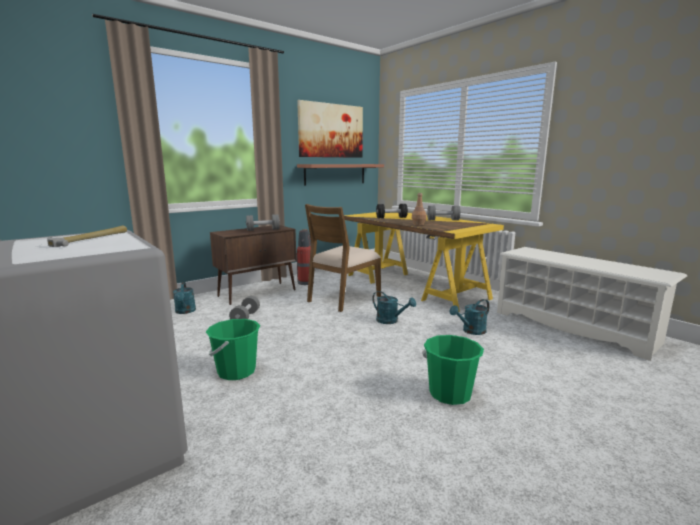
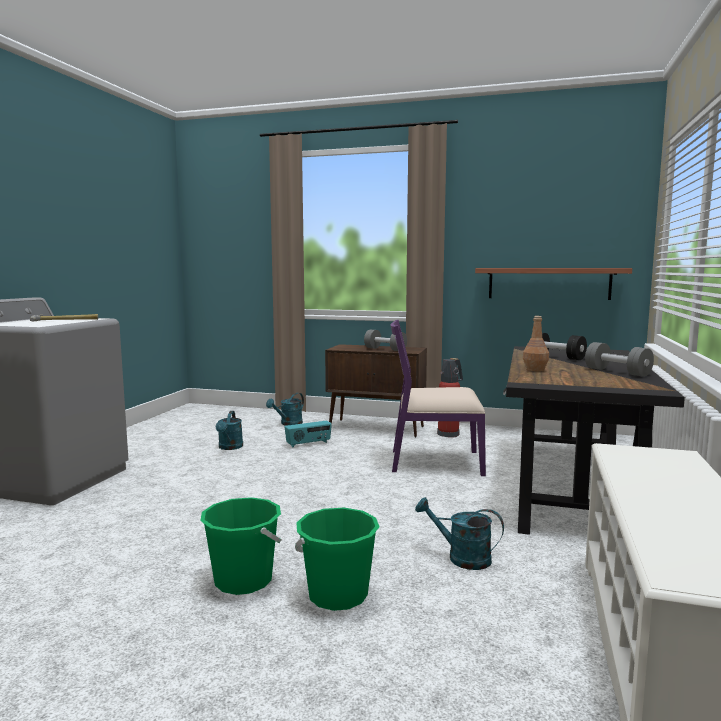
camera: 55 degrees right, 5 degrees down
green bucket [206,319,260,380] -> green bucket moved to [295,508,380,611]
grey dumbbell [229,296,260,320] -> radio [284,421,332,448]
picture [297,100,363,158] -> none
brown chair [305,204,381,312] -> purple chair [390,320,486,476]
yellow desk [344,212,504,312] -> black desk [503,346,685,535]
turquoise watering can [372,291,416,324] -> turquoise watering can moved to [216,411,243,450]

